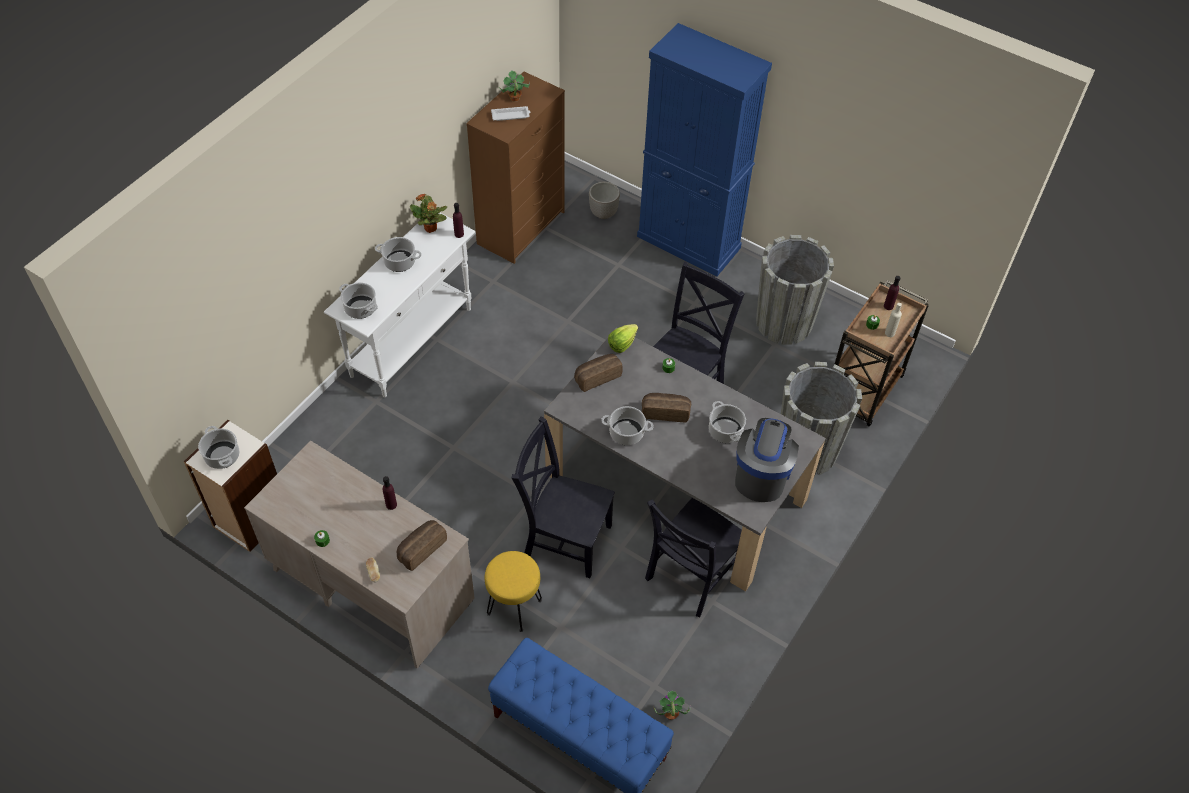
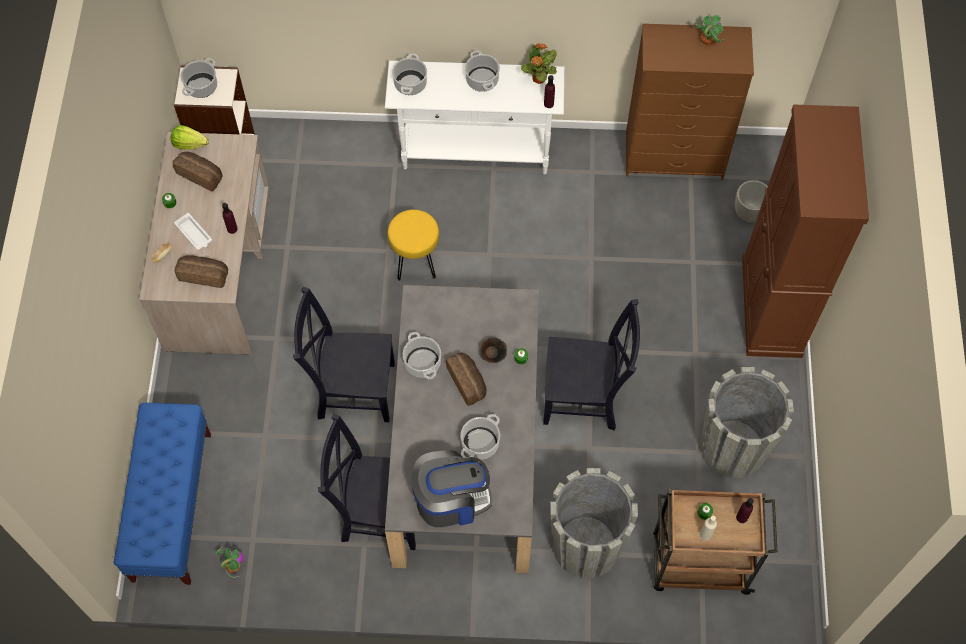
camera: 60 degrees right, 10 degrees up
yellow stool [485,551,542,632] -> yellow stool moved to [388,209,439,281]
white tray [491,106,531,121] -> white tray moved to [174,213,212,250]
black chair [512,416,615,578] -> black chair turned 75 degrees counterclockwise [293,287,395,422]
bread [574,354,623,392] -> bread moved to [173,152,222,191]
lettuce [608,324,638,353] -> lettuce moved to [171,125,209,150]
blue cabinet [637,23,772,276] -> brown cabinet [742,104,869,358]
none -> brown bowl [480,337,507,363]

